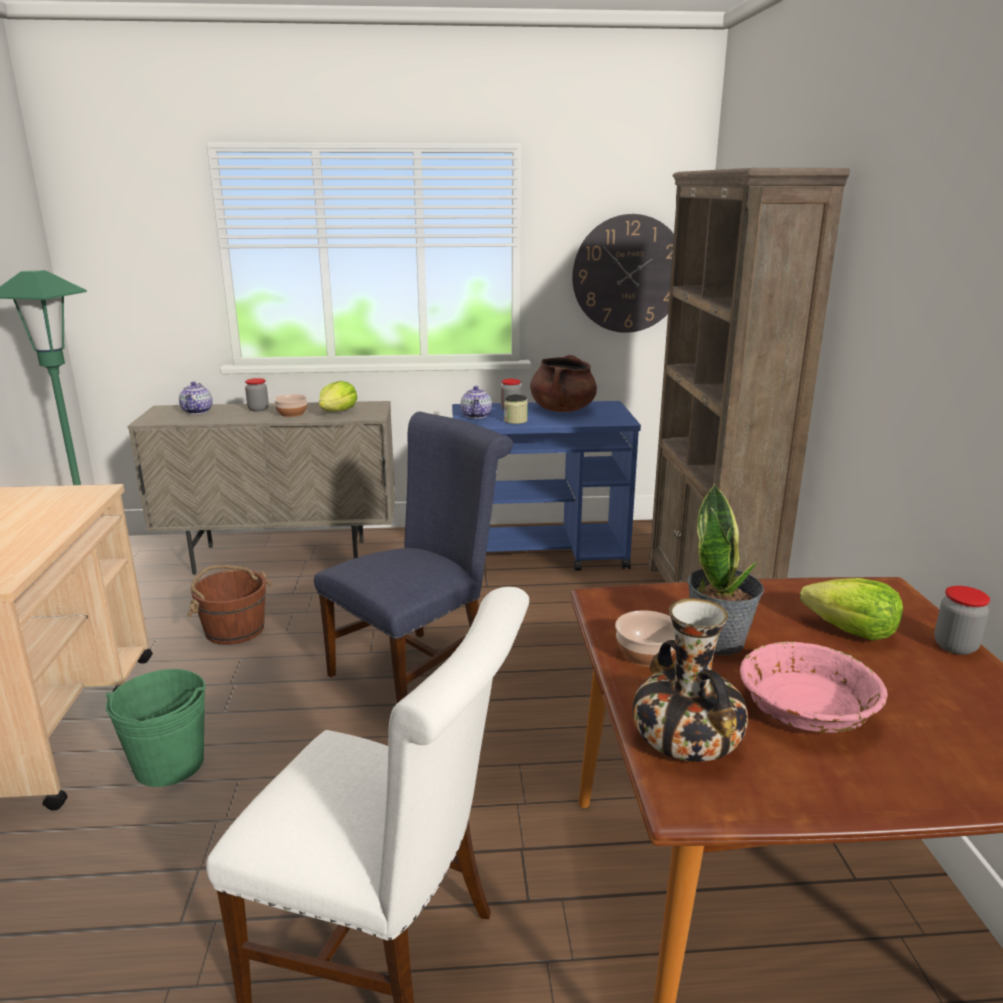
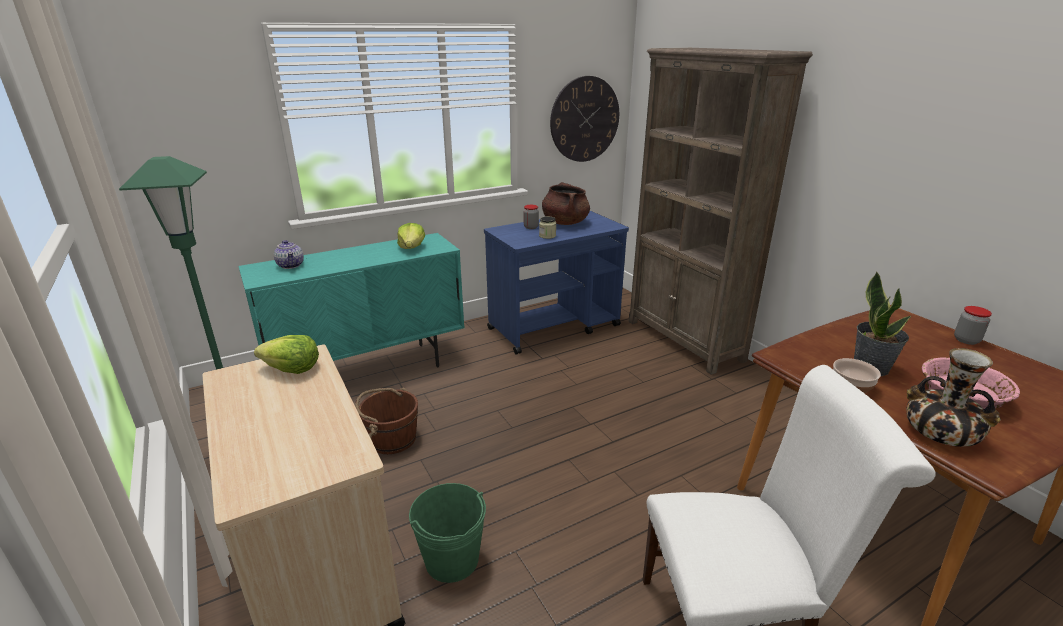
camera: 25 degrees left, 5 degrees up
beige cabinet [128,401,395,575] -> turquoise cabinet [238,233,465,367]
jar [245,378,269,412] -> none
bowl [274,394,308,417] -> none
blue chair [314,412,513,703] -> none
teapot [460,386,492,419] -> none
lettuce [800,578,903,641] -> lettuce moved to [254,335,319,374]

